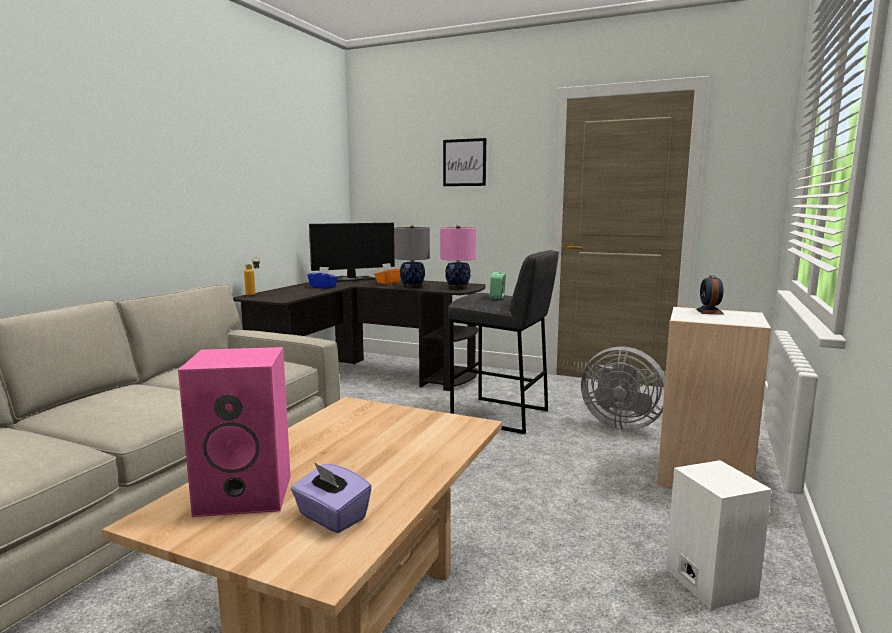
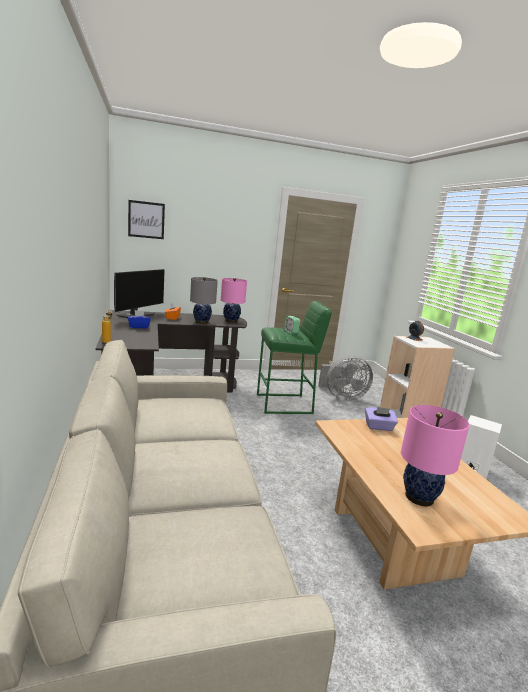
camera: 40 degrees left, 5 degrees up
pink speaker [178,347,291,517] -> pink table lamp [401,405,470,506]
purple tissue box [291,462,372,533] -> purple tissue box moved to [365,407,398,431]
picture [443,138,486,186] -> picture moved to [128,200,165,239]
grey stool [448,250,559,434] -> green stool [257,301,332,414]

